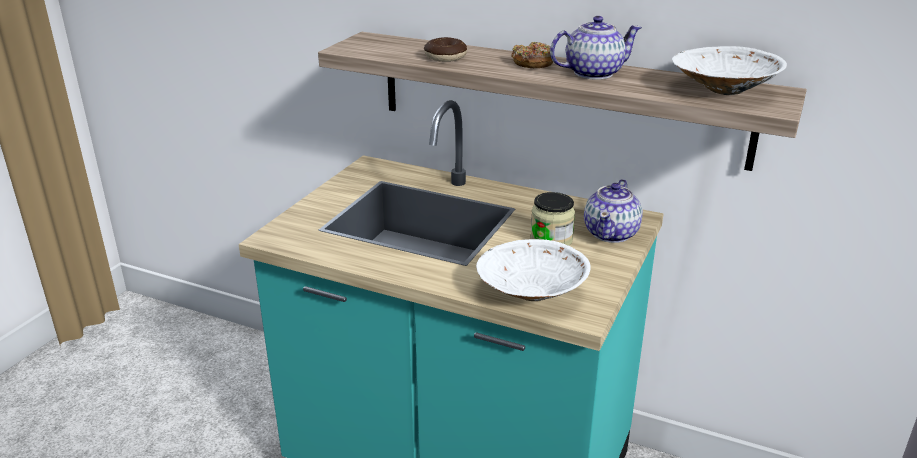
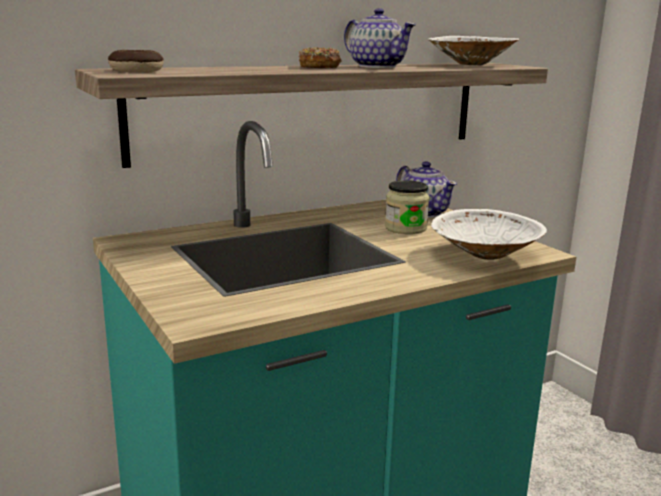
camera: 55 degrees left, 10 degrees down
donut [424,37,467,62] -> donut moved to [108,50,164,72]
teapot [550,16,642,80] -> teapot turned 120 degrees clockwise [344,8,416,68]

